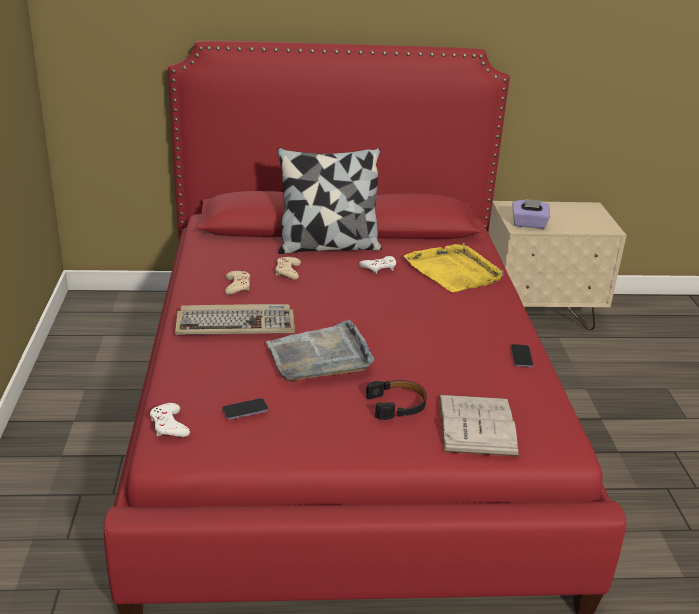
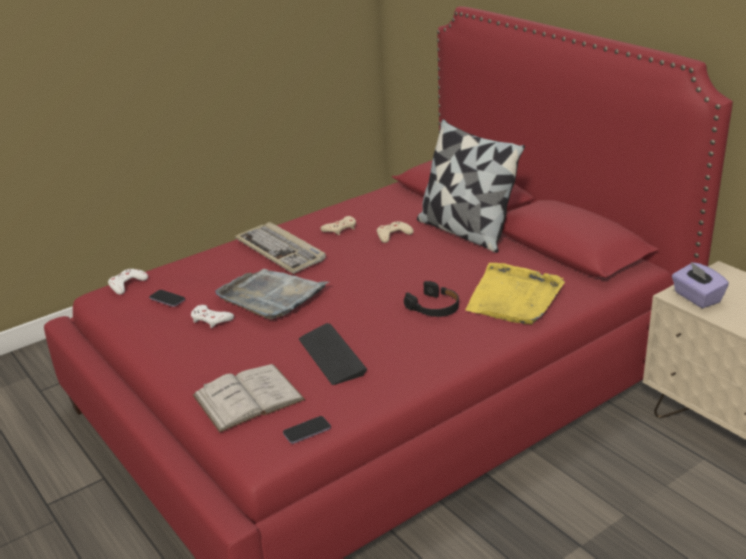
camera: 60 degrees right, 0 degrees up
white game controller [359,256,396,274] -> white game controller moved to [191,305,234,328]
black headphones [366,380,427,420] -> black headphones moved to [404,281,459,317]
phone [511,344,533,367] -> phone moved to [283,416,331,444]
none -> keyboard [299,323,367,385]

